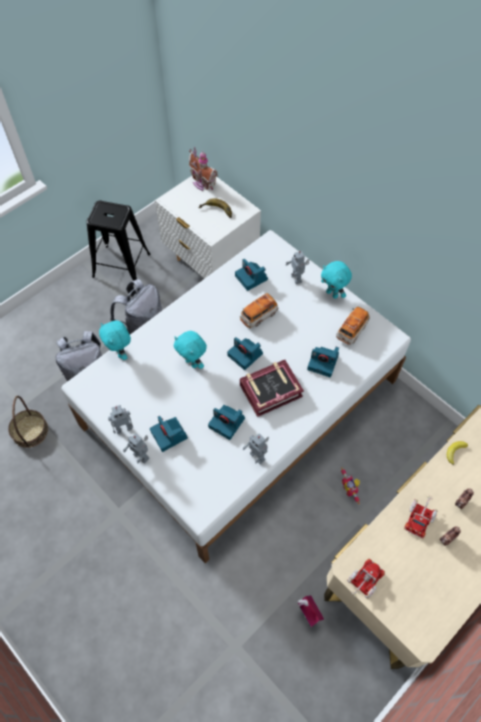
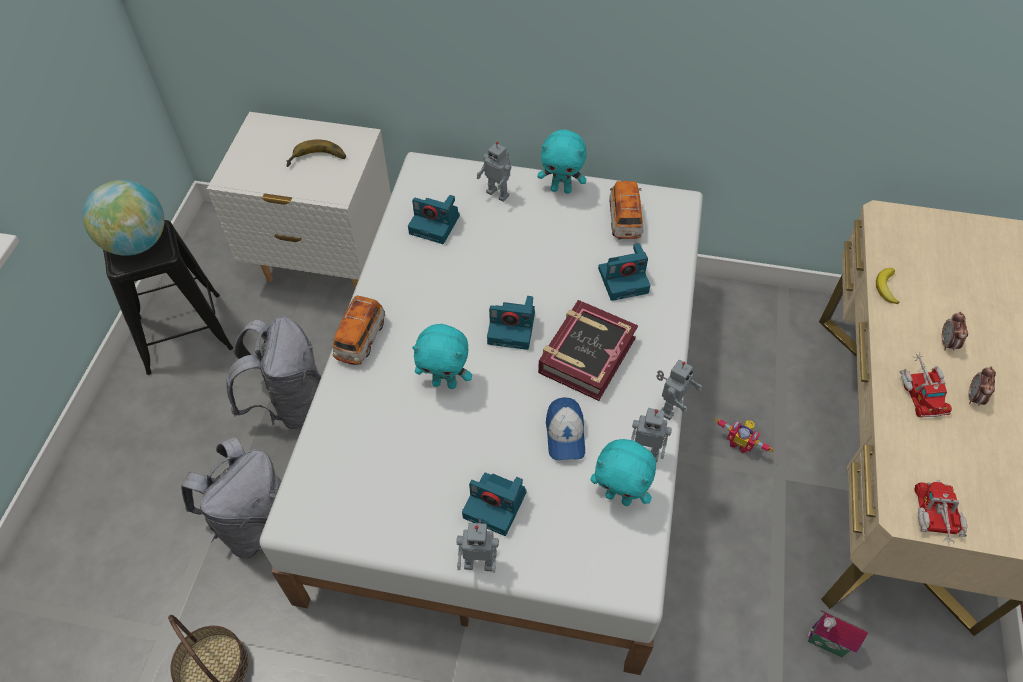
camera: 35 degrees left, 5 degrees down
turquoise plush toy [99,321,131,360] -> turquoise plush toy moved to [591,439,656,506]
toy robot [108,405,133,434] -> toy robot moved to [656,360,702,420]
toy house [189,147,218,191] -> none
camera [208,405,245,440] -> cap [546,397,585,460]
toy car [240,293,279,328] -> toy car moved to [331,296,385,365]
none -> globe [83,180,165,256]

